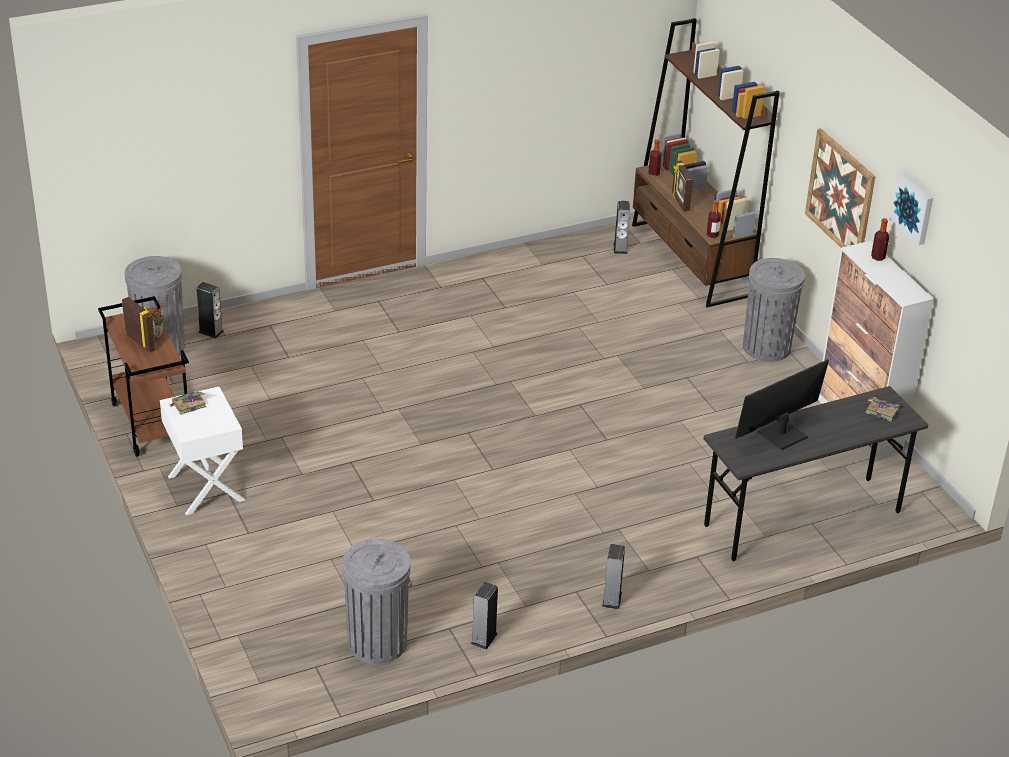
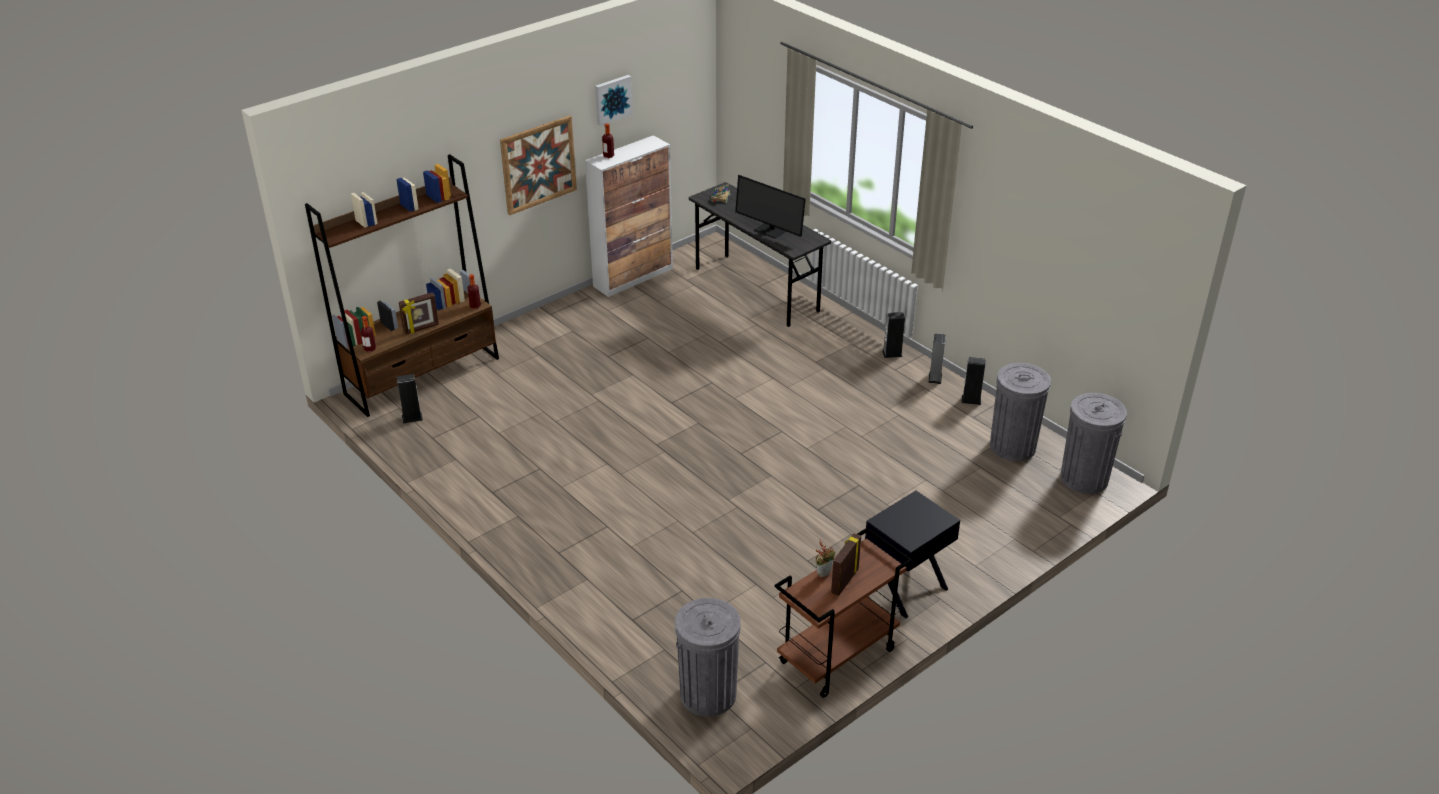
camera: 105 degrees left, 0 degrees up
white nightstand [160,387,245,515] -> black nightstand [865,491,960,618]
book [170,391,206,415] -> none
speaker [196,282,224,338] -> speaker moved to [928,333,946,384]
grey trash can [743,258,805,362] -> grey trash can moved to [1061,393,1127,494]

